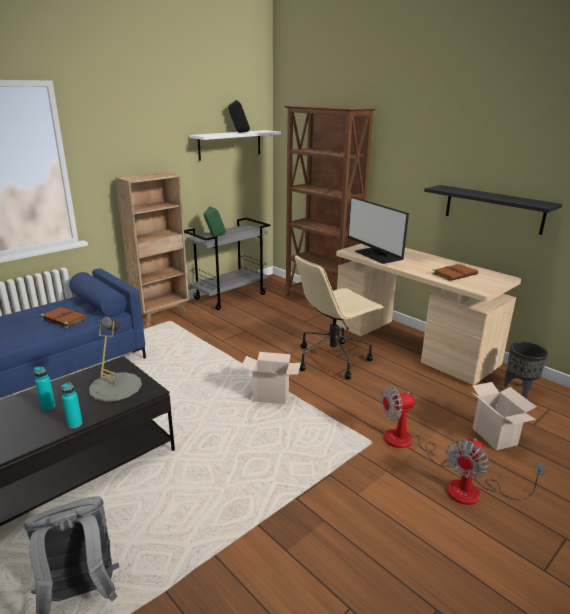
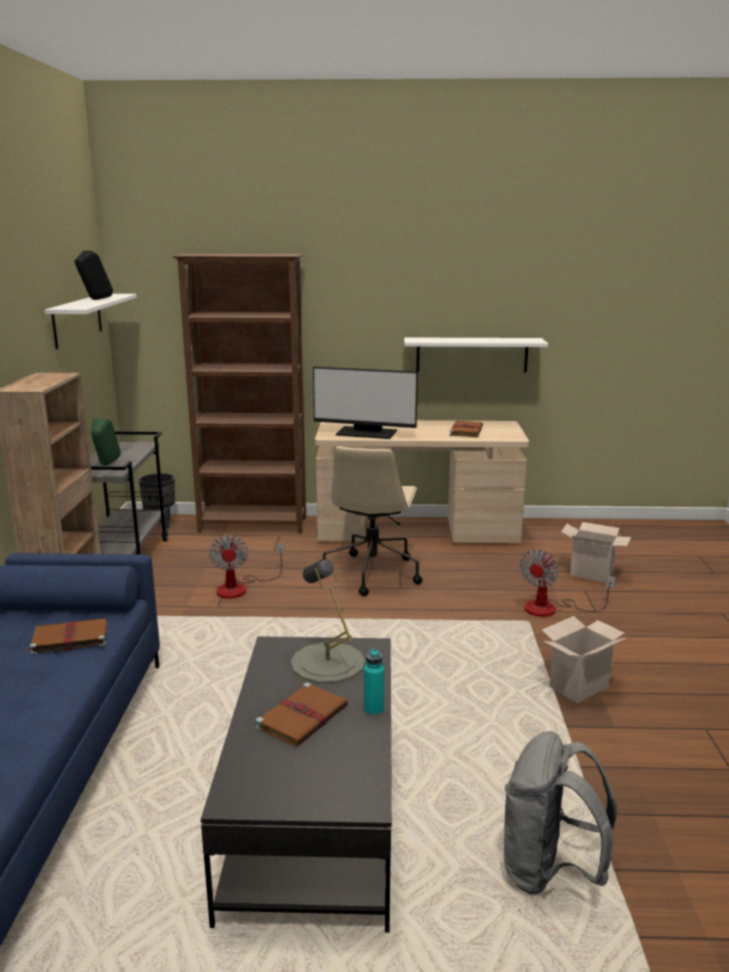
camera: 45 degrees left, 5 degrees down
turquoise bottle [34,367,56,411] -> brown book [255,682,348,747]
cardboard box [241,352,301,404] -> cardboard box moved to [542,616,627,703]
black shelf [424,185,562,235] -> white shelf [404,337,548,372]
fan [446,438,546,505] -> fan moved to [209,535,284,599]
black planter [504,341,548,398] -> black planter moved to [139,473,175,529]

